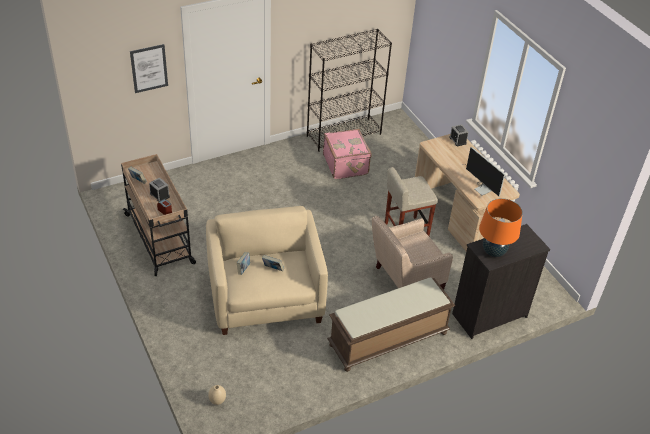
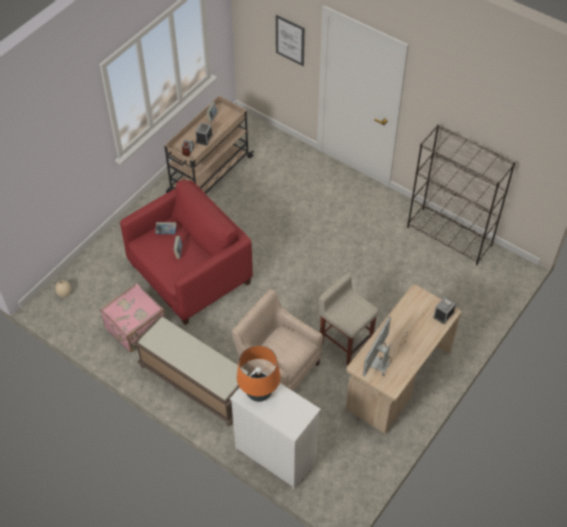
camera: 65 degrees right, 10 degrees up
beige armchair [206,206,328,335] -> red armchair [120,180,253,325]
pink suitcase [323,129,372,179] -> pink suitcase moved to [100,283,165,353]
black dresser [452,224,550,339] -> white dresser [230,370,321,489]

